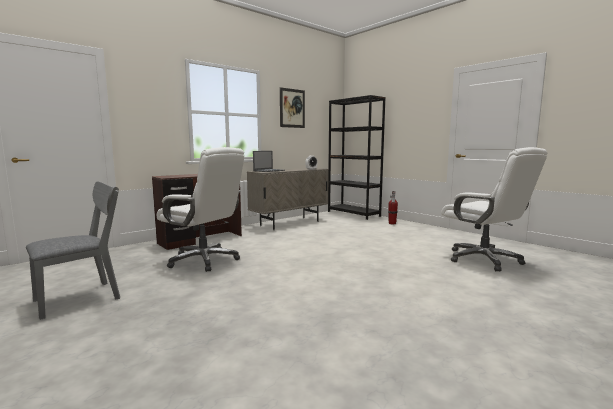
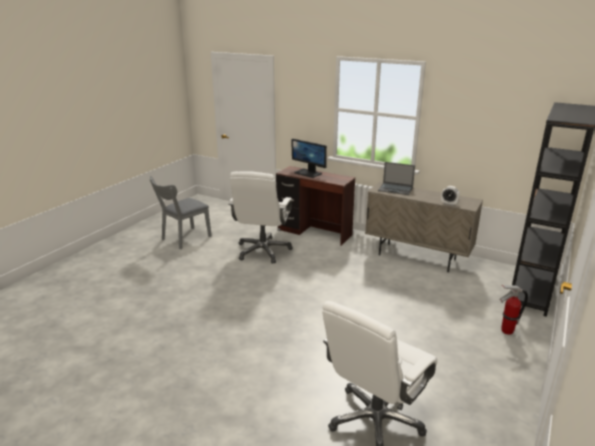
camera: 70 degrees right, 15 degrees up
grey chair [26,182,120,320] -> grey chair turned 105 degrees clockwise [150,176,212,249]
picture [280,87,305,128] -> none
none -> monitor [291,139,327,178]

